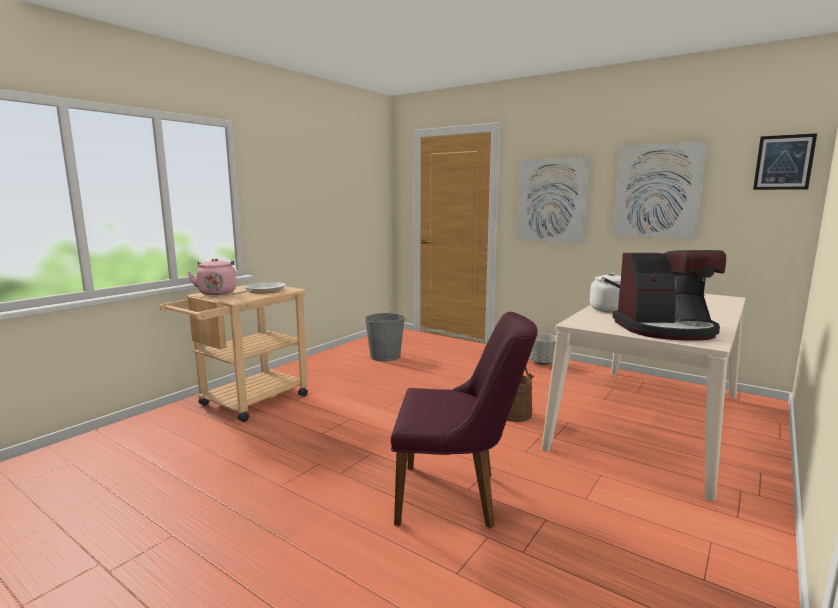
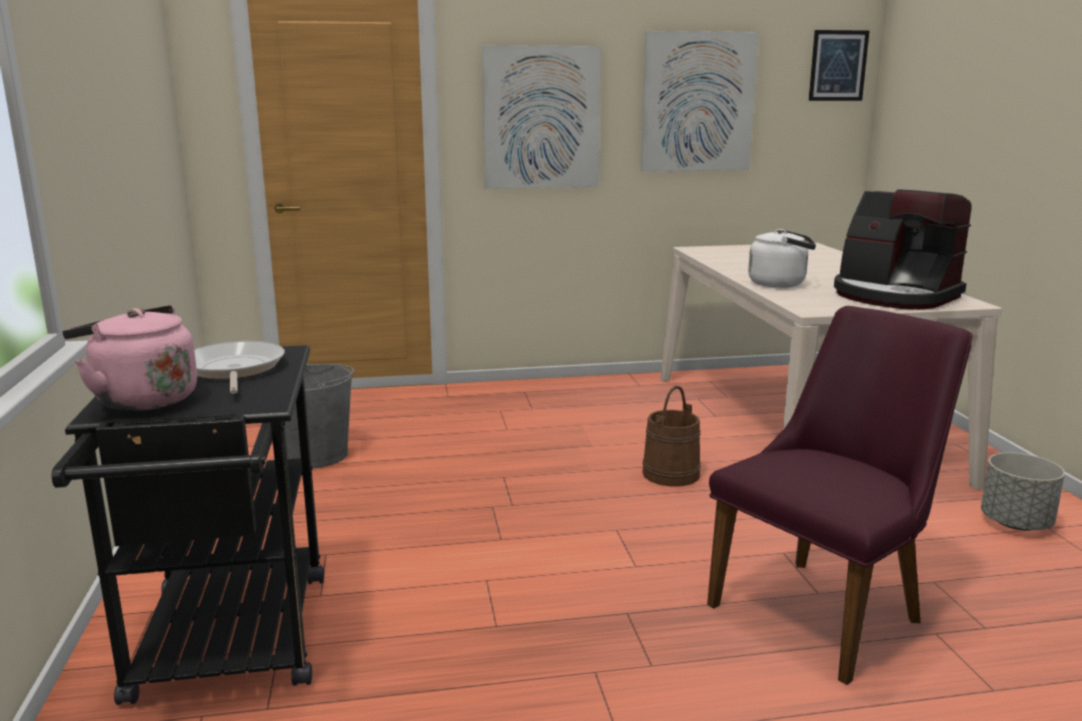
camera: 45 degrees left, 5 degrees up
beige cart [160,285,308,422] -> black cart [52,345,324,705]
grey planter [529,334,556,365] -> grey planter moved to [981,452,1065,530]
coffee machine [612,250,726,341] -> coffee machine turned 90 degrees clockwise [834,189,971,310]

